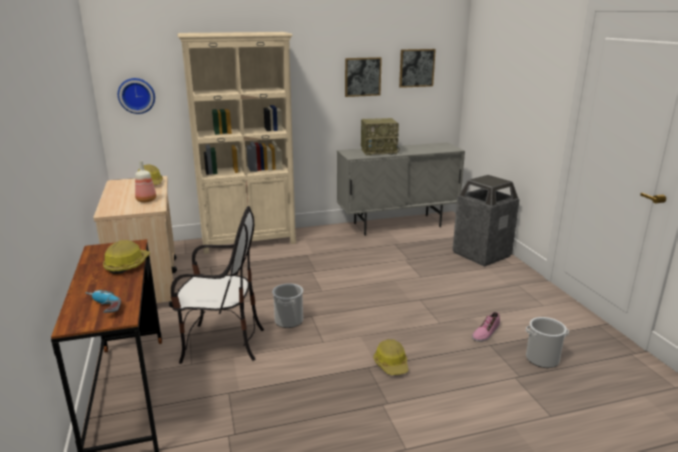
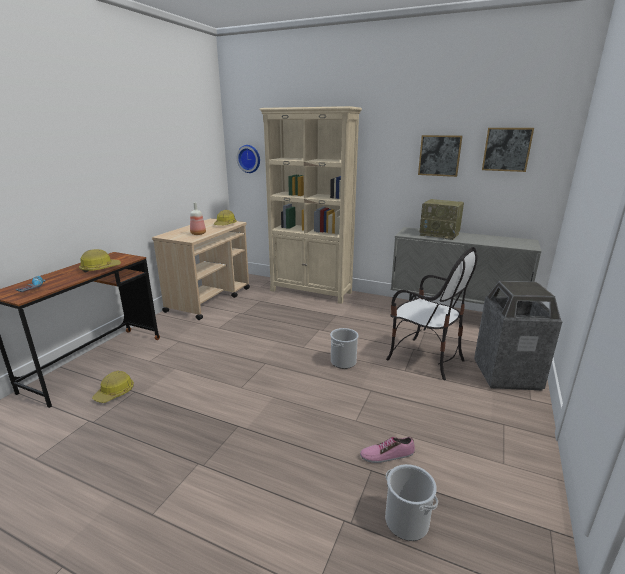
camera: 40 degrees right, 0 degrees up
chair [171,206,264,364] -> chair moved to [386,247,477,380]
bucket [272,283,303,328] -> bucket moved to [330,328,359,369]
hard hat [373,339,408,375] -> hard hat moved to [92,371,134,403]

